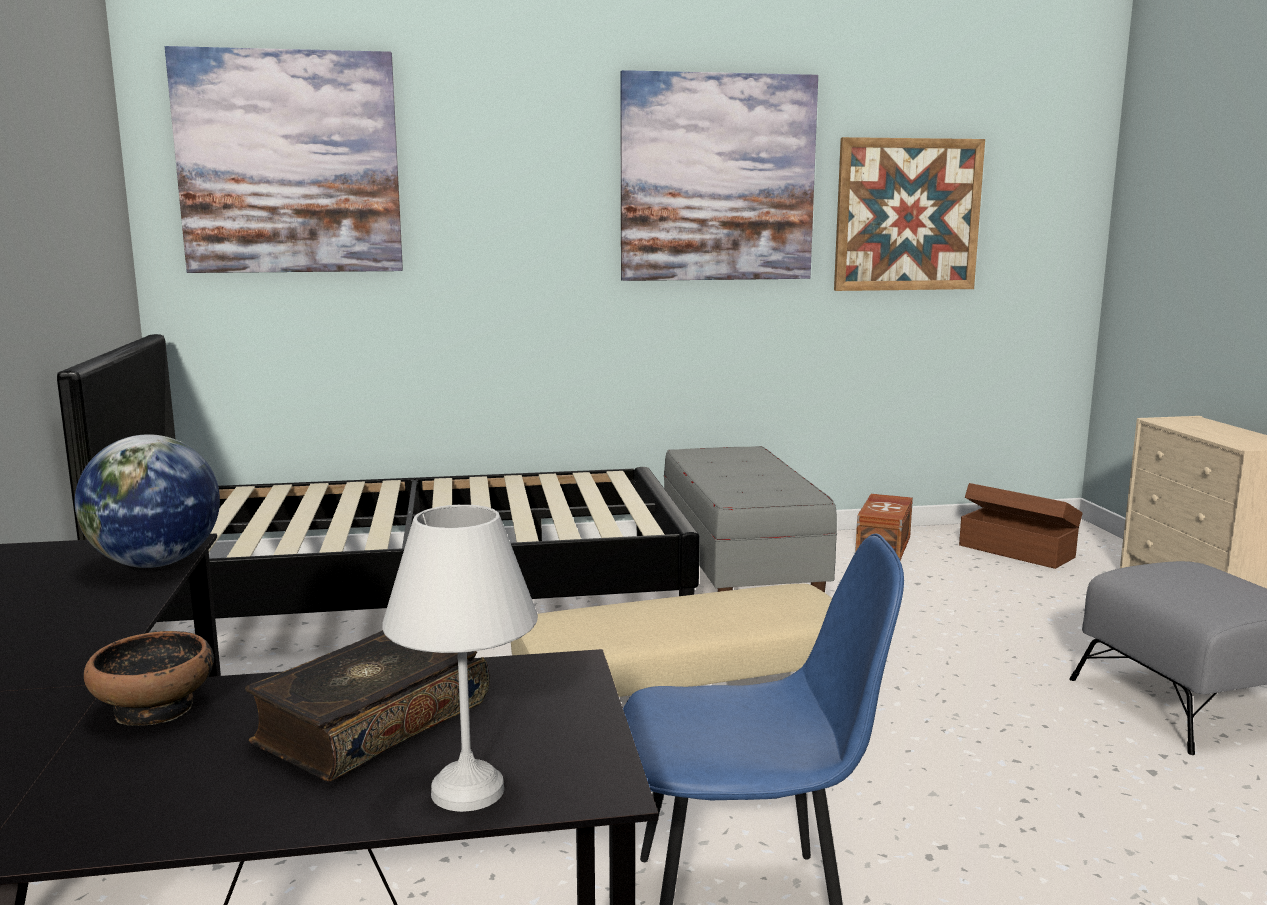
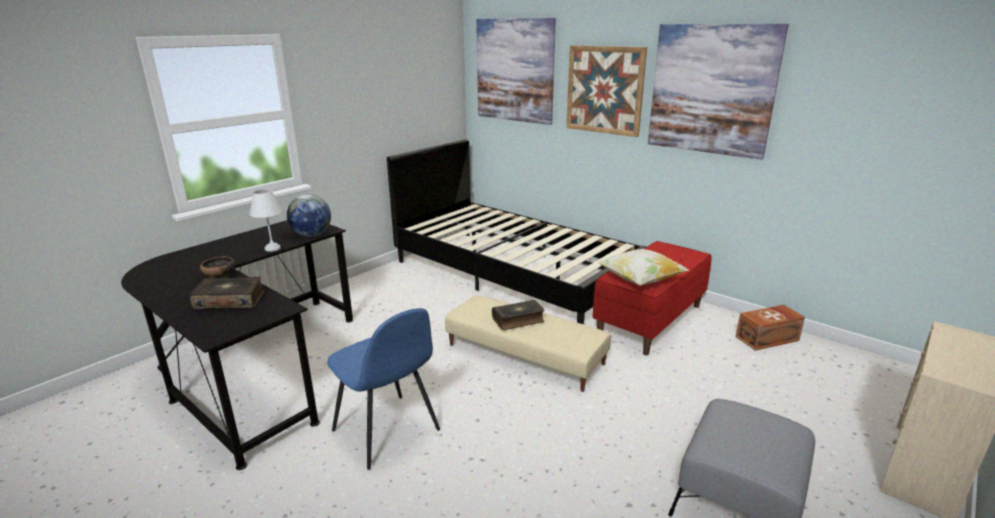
camera: 50 degrees right, 10 degrees up
white table lamp [382,505,538,812] -> white table lamp moved to [250,189,283,251]
grey bench [664,446,837,593] -> red bench [593,241,711,355]
picture [834,137,985,291] -> picture moved to [566,45,647,137]
brown storage box [959,483,1083,569] -> none
none -> book [492,300,545,330]
none -> pillow [596,249,689,286]

